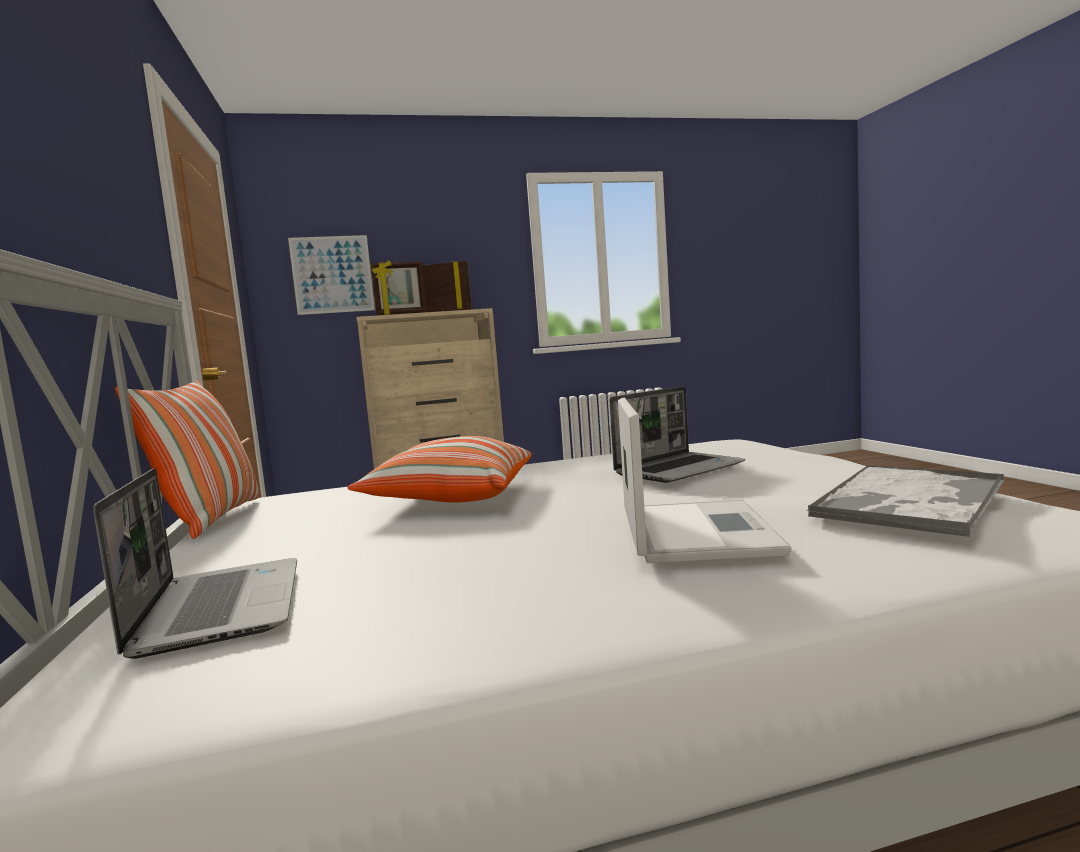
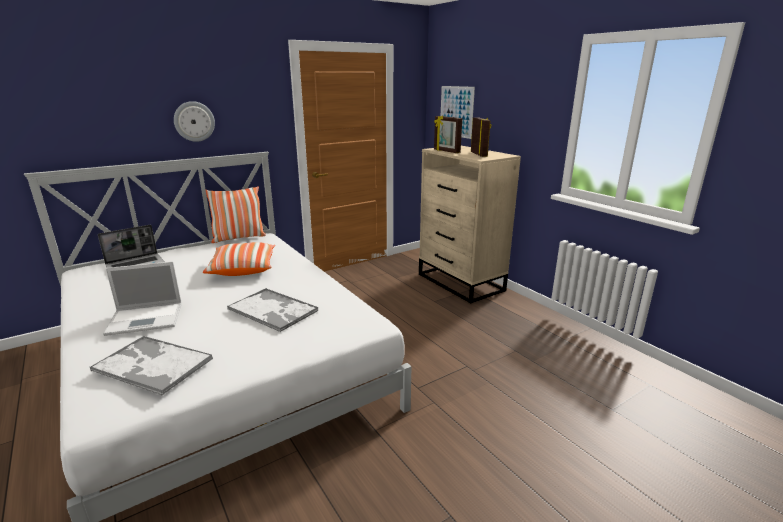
camera: 70 degrees right, 15 degrees up
laptop [609,386,745,483] -> tray [227,288,318,332]
none -> wall clock [174,101,215,142]

